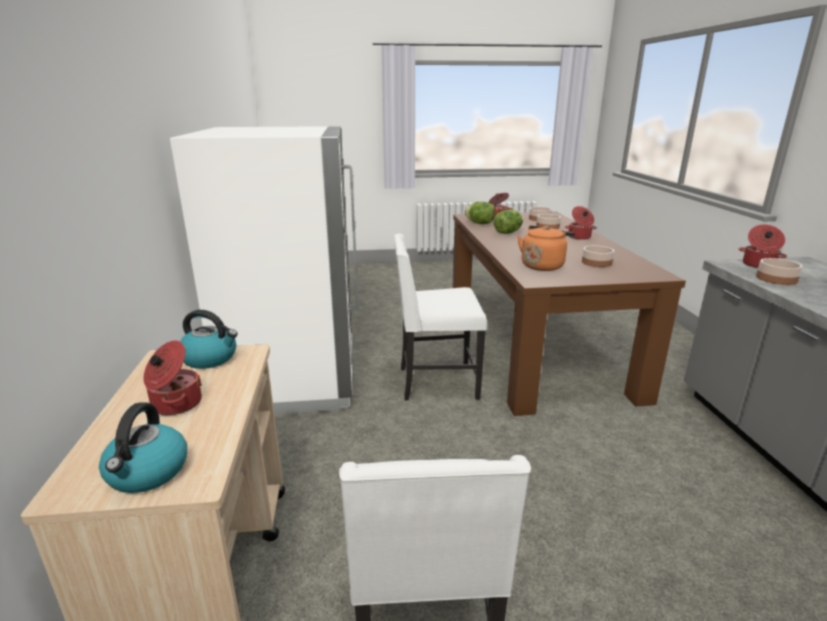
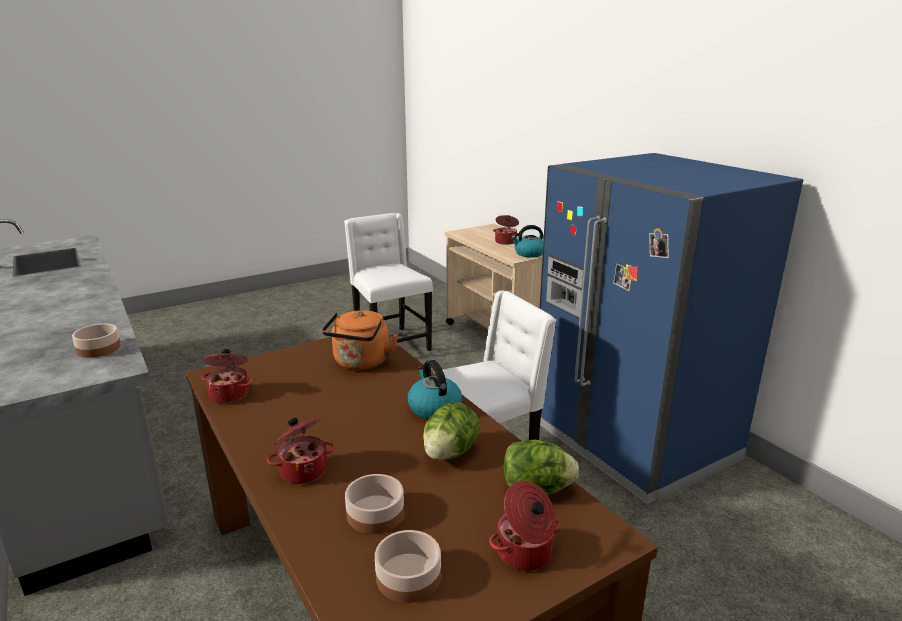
camera: 155 degrees right, 0 degrees up
kettle [99,402,187,493] -> kettle moved to [408,360,462,419]
white fridge [170,126,358,414] -> blue fridge [540,153,803,504]
bowl [582,246,614,267] -> none
cooking pot [738,225,787,268] -> cooking pot moved to [202,349,253,403]

